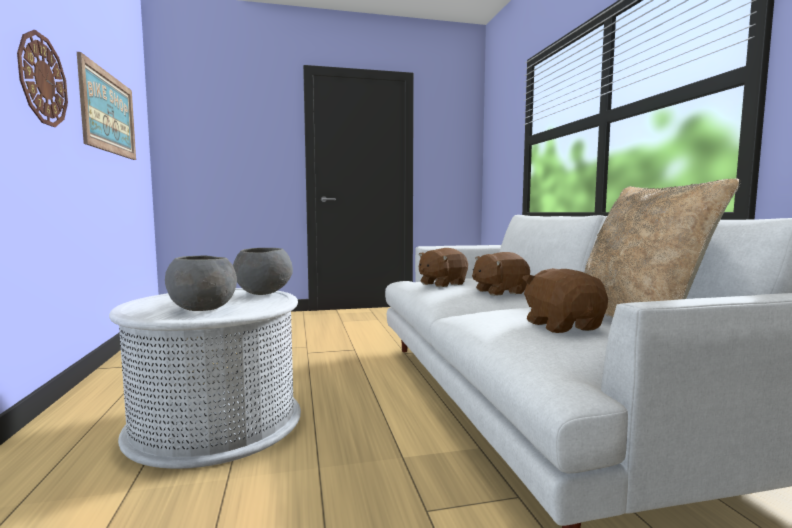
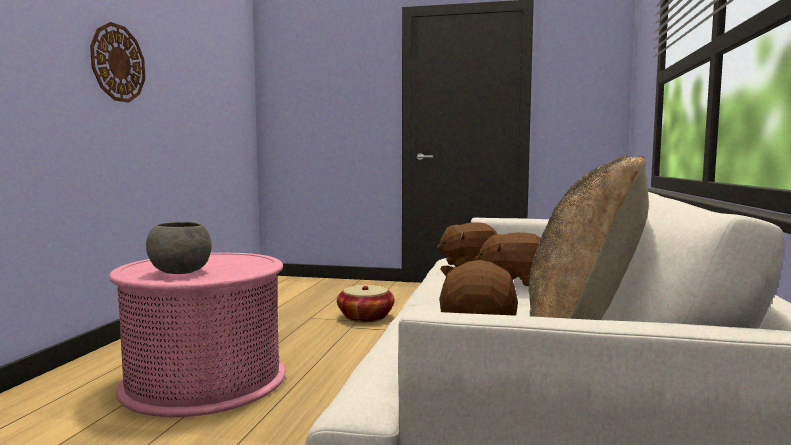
camera: 25 degrees right, 0 degrees up
picture [77,52,136,160] -> none
white coffee table [109,288,301,469] -> pink coffee table [109,253,286,417]
grey bowl [233,248,293,295] -> none
none -> basket [337,285,395,322]

